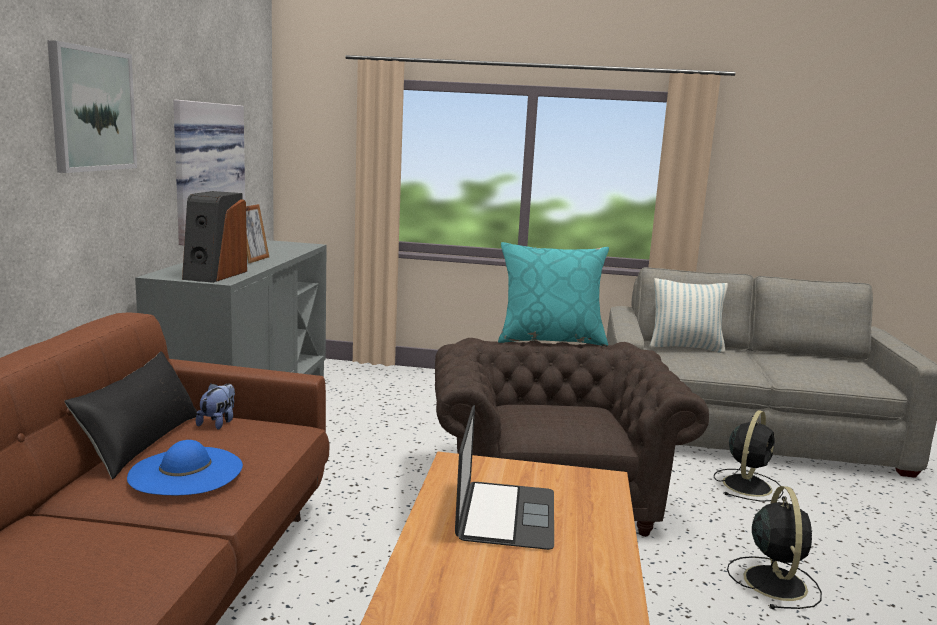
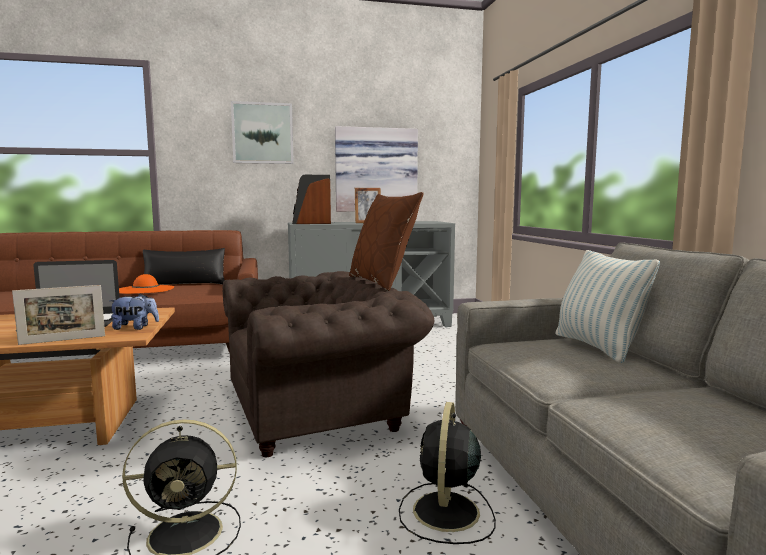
camera: 70 degrees right, 5 degrees down
blue hat [127,440,243,496] -> orange hat [119,274,174,294]
plush toy [196,383,235,430] -> plush toy moved to [109,293,159,330]
turquoise pillow [498,242,609,346] -> brown pillow [349,192,423,291]
black fan [714,410,783,502] -> black fan turned 90 degrees clockwise [399,402,496,544]
none -> picture frame [12,285,105,345]

